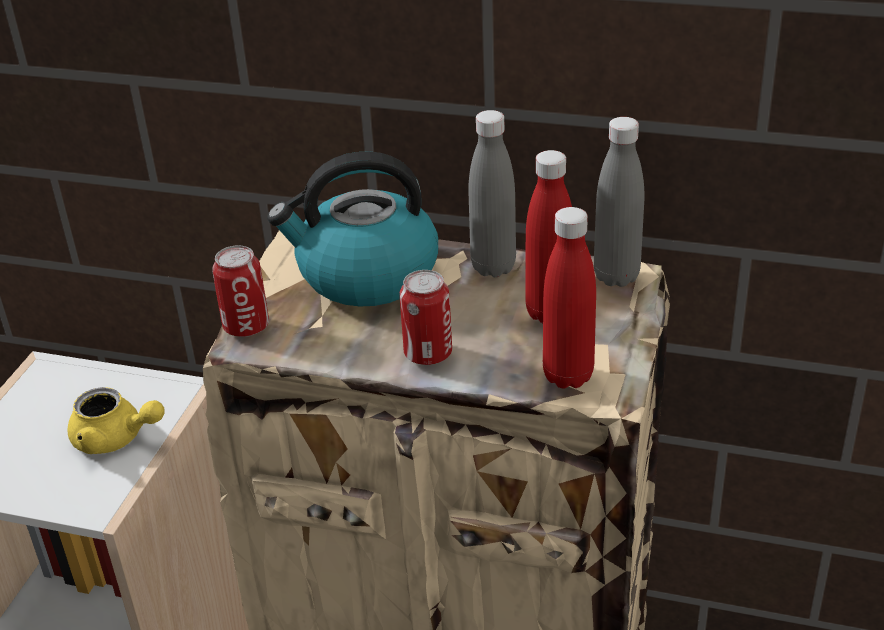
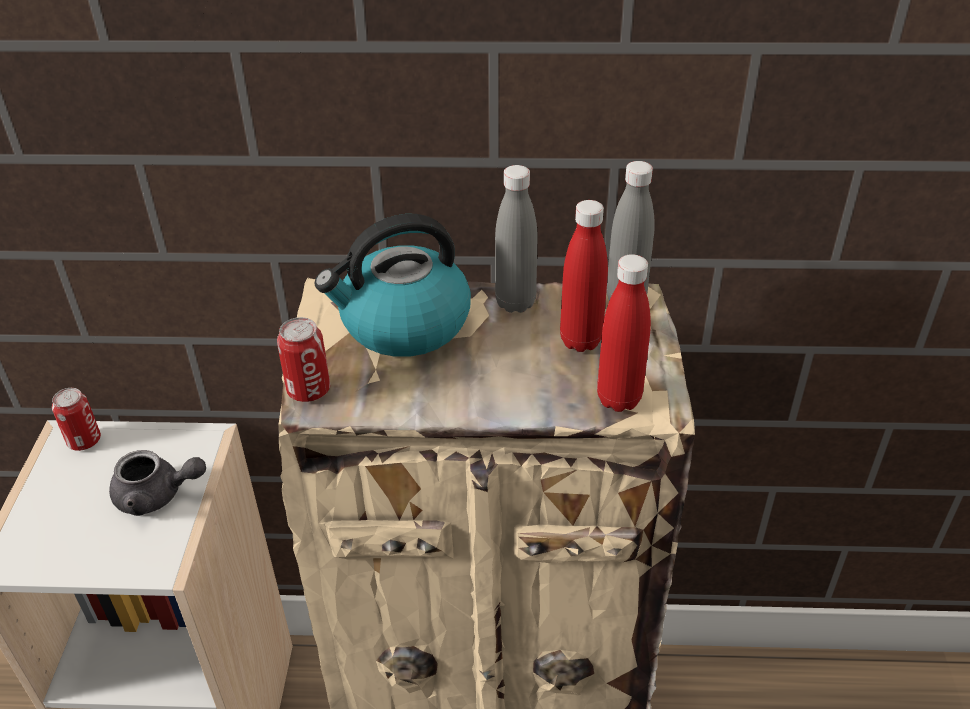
camera: 15 degrees left, 5 degrees up
yellow teapot [68,387,165,454] -> grey teapot [109,450,206,516]
can [400,270,452,365] -> can moved to [52,388,101,451]

